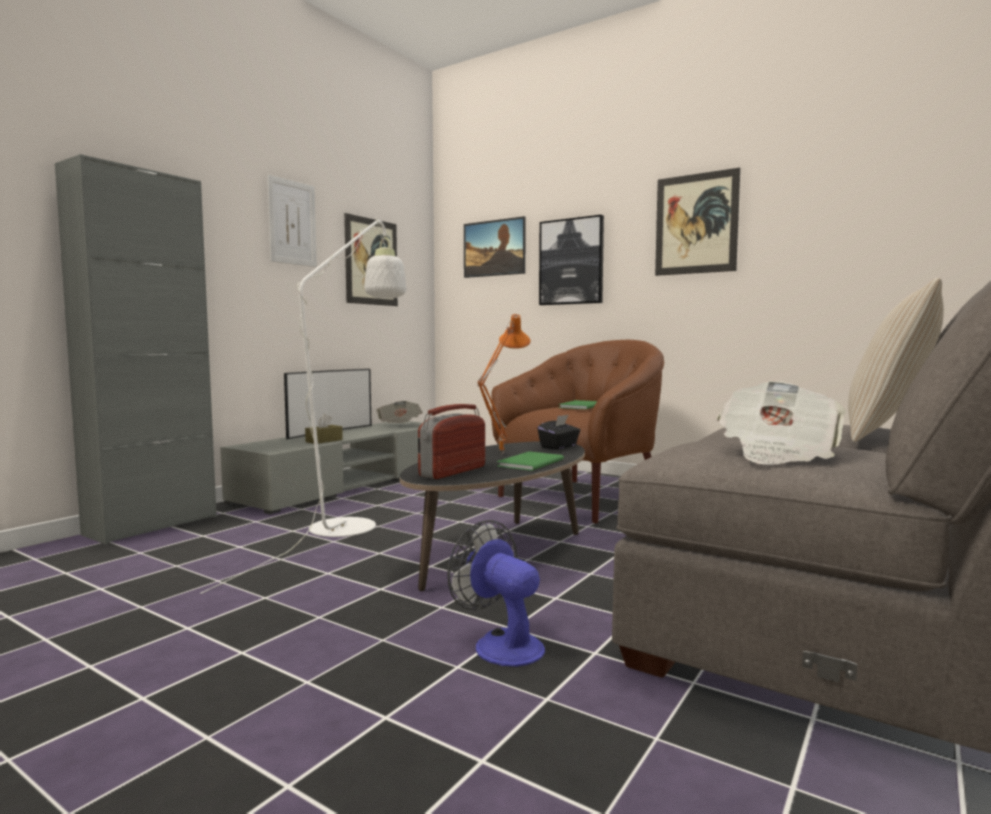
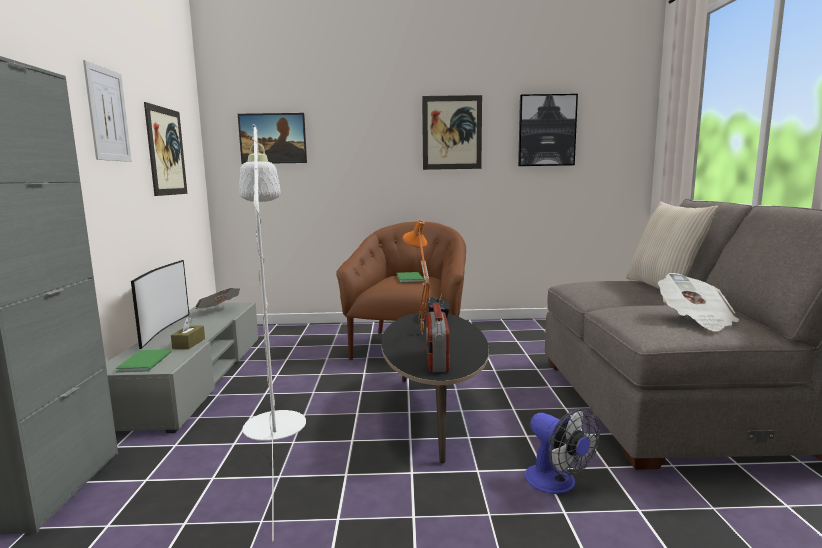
camera: 35 degrees left, 5 degrees up
fan [447,520,545,667] -> fan turned 135 degrees counterclockwise [525,409,600,494]
green book [497,452,564,471] -> green book moved to [115,349,172,372]
picture [539,215,604,305] -> picture moved to [518,94,578,166]

